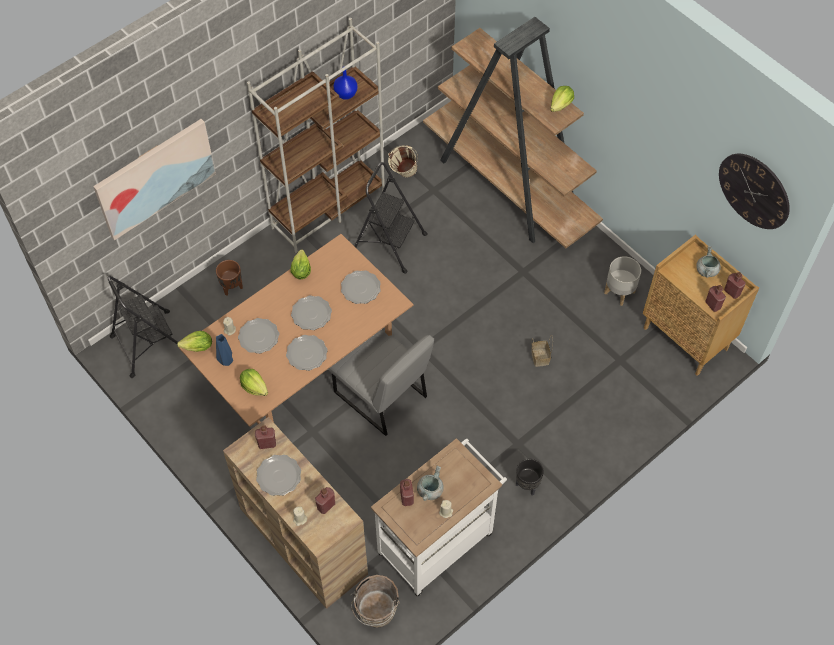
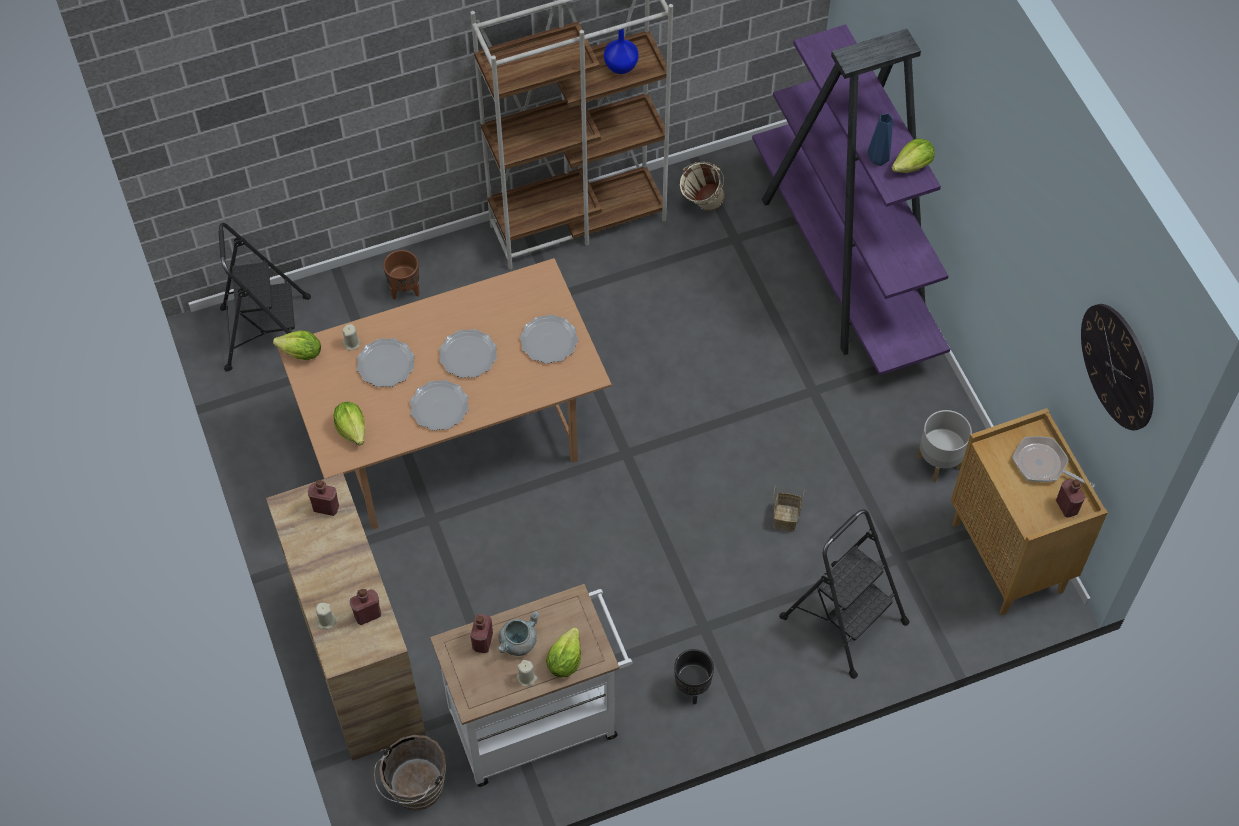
camera: 20 degrees right, 0 degrees up
picture [93,119,216,240] -> none
blue vase [216,334,233,366] -> blue vase moved to [867,114,893,166]
plate [256,455,301,496] -> none
lettuce [290,249,311,279] -> lettuce moved to [546,627,581,677]
grey chair [329,329,434,436] -> none
black step ladder [354,162,427,274] -> black step ladder moved to [779,509,910,679]
brown bookcase [423,17,603,248] -> purple bookcase [752,24,950,375]
grey cooking pot [696,246,721,278] -> frying pan [1012,437,1095,488]
red bottle [705,285,726,312] -> none

